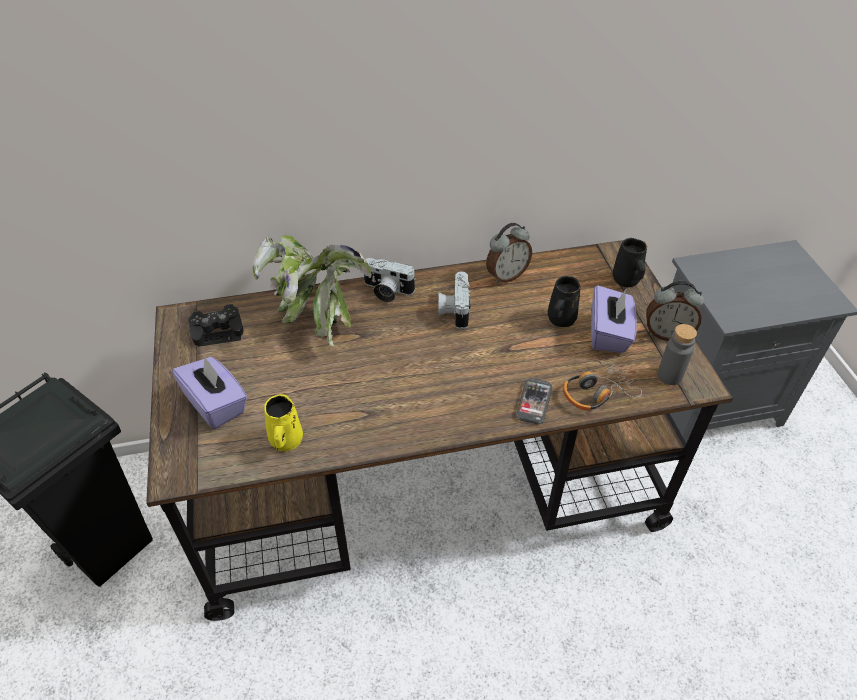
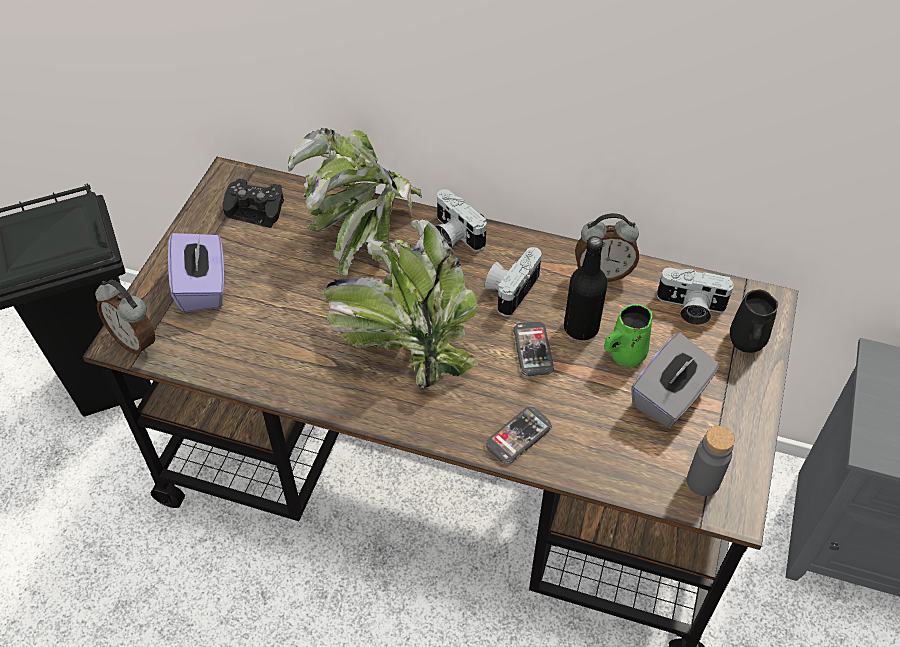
camera: 30 degrees right, 5 degrees up
yellow mug [264,394,303,451] -> none
black mug [548,276,581,327] -> green mug [604,304,653,367]
headphones [563,358,642,411] -> none
purple tissue box [592,285,637,353] -> grey tissue box [631,333,719,428]
alarm clock [646,281,704,341] -> alarm clock moved to [95,280,155,355]
none -> potted plant [324,220,479,388]
none -> phone [513,321,554,376]
none -> black bottle [564,236,608,340]
none -> camera [657,267,734,325]

